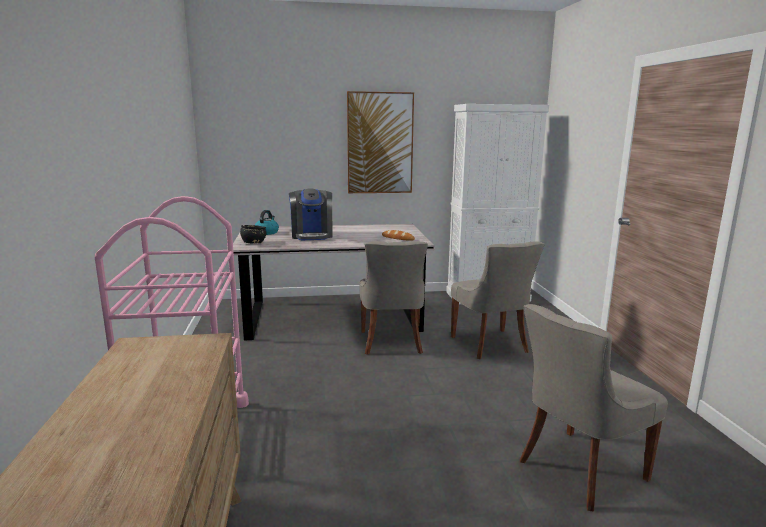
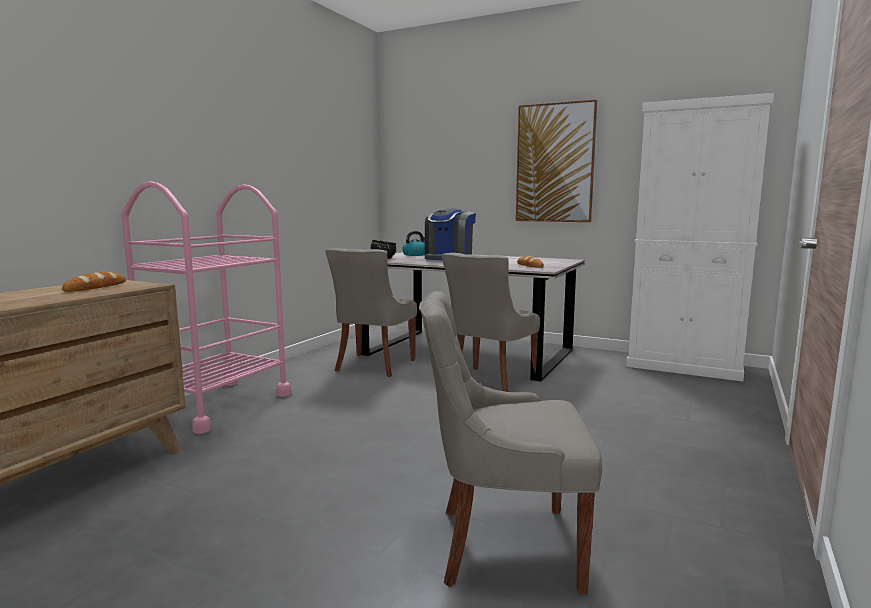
camera: 35 degrees right, 5 degrees down
grey chair [451,241,545,359] -> grey chair moved to [325,248,417,377]
none -> bread [62,272,126,292]

